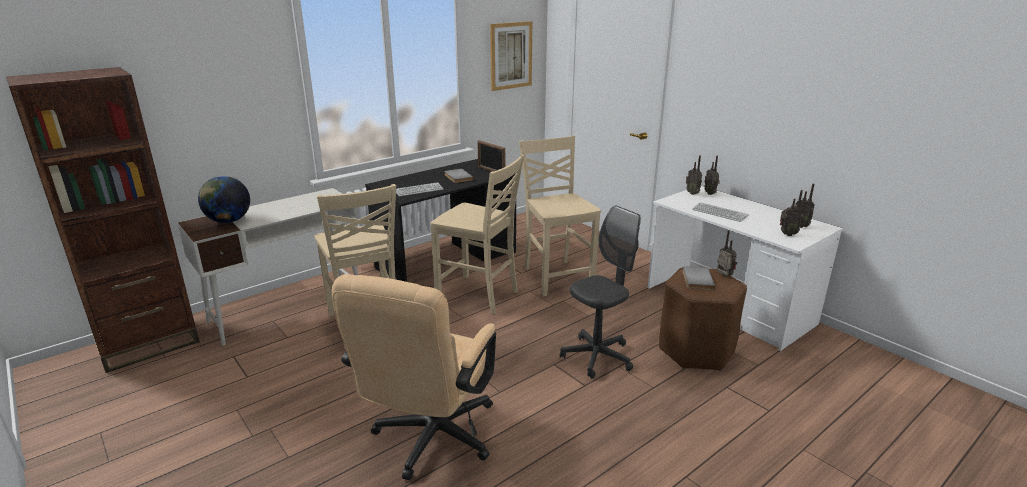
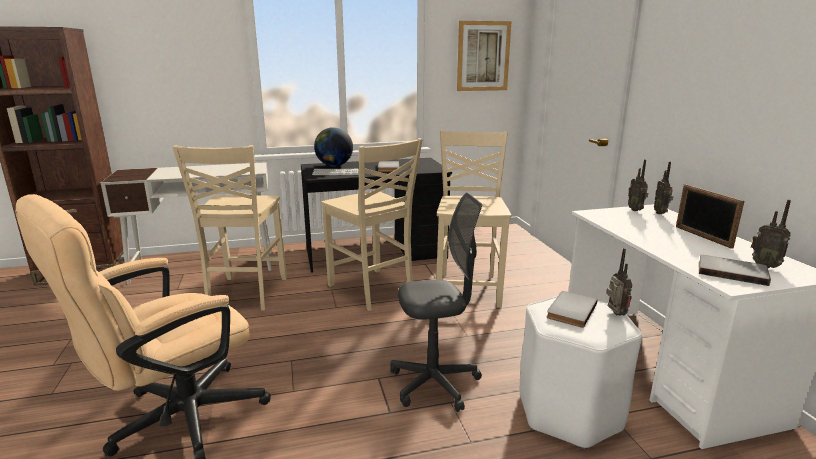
camera: 25 degrees right, 5 degrees down
globe [198,176,250,223] -> globe moved to [314,127,353,166]
picture frame [477,140,505,172] -> picture frame moved to [676,184,744,249]
brown stool [659,268,747,371] -> white stool [520,296,642,450]
keyboard [692,202,749,222] -> none
radio [780,190,803,236] -> grey book [699,255,771,286]

